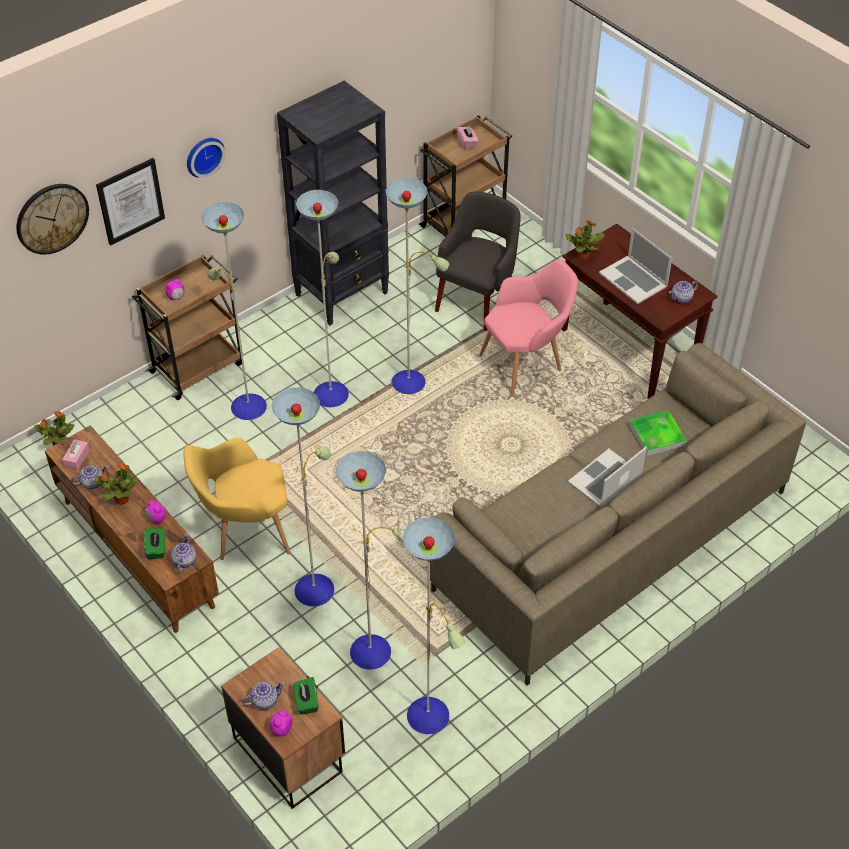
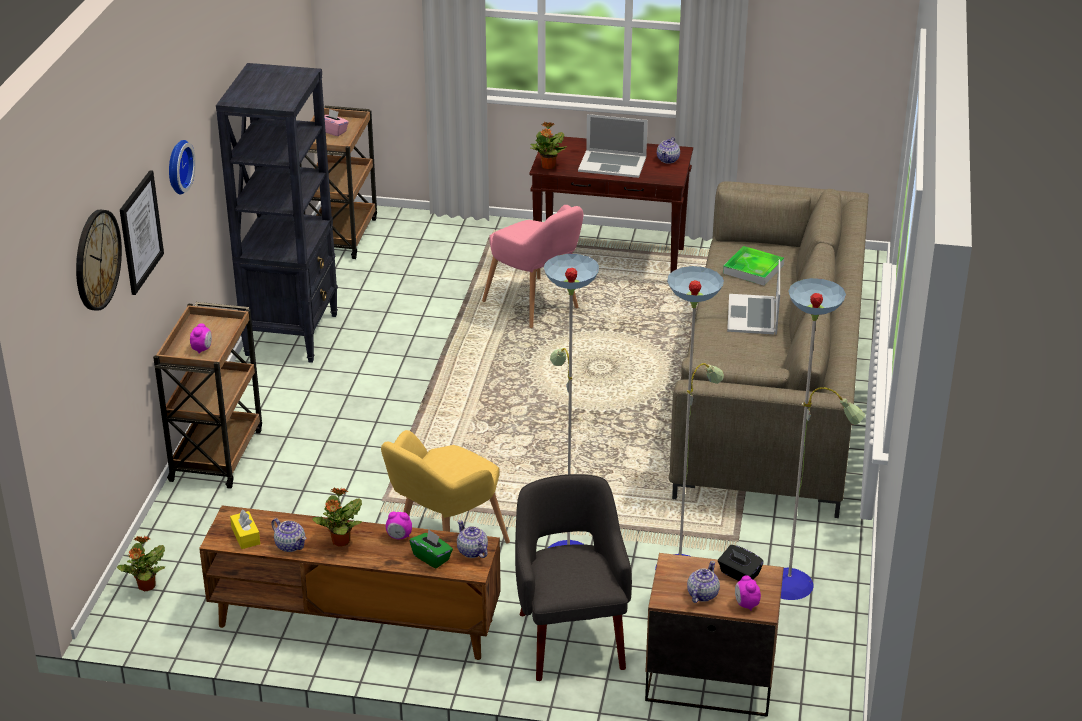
camera: 40 degrees left, 15 degrees down
pink tissue box [62,439,90,470] -> yellow tissue box [230,510,260,549]
teapot [71,465,109,489] -> teapot turned 105 degrees clockwise [271,518,306,552]
floor lamp [201,178,450,420] -> none
green tissue box [294,677,318,714] -> black tissue box [718,545,764,581]
grey armchair [435,192,520,331] -> grey armchair moved to [515,474,632,681]
pink armchair [479,259,578,396] -> pink armchair turned 120 degrees clockwise [482,205,584,328]

